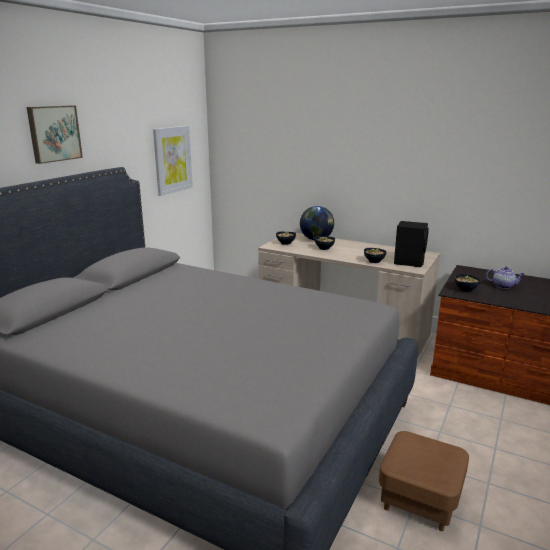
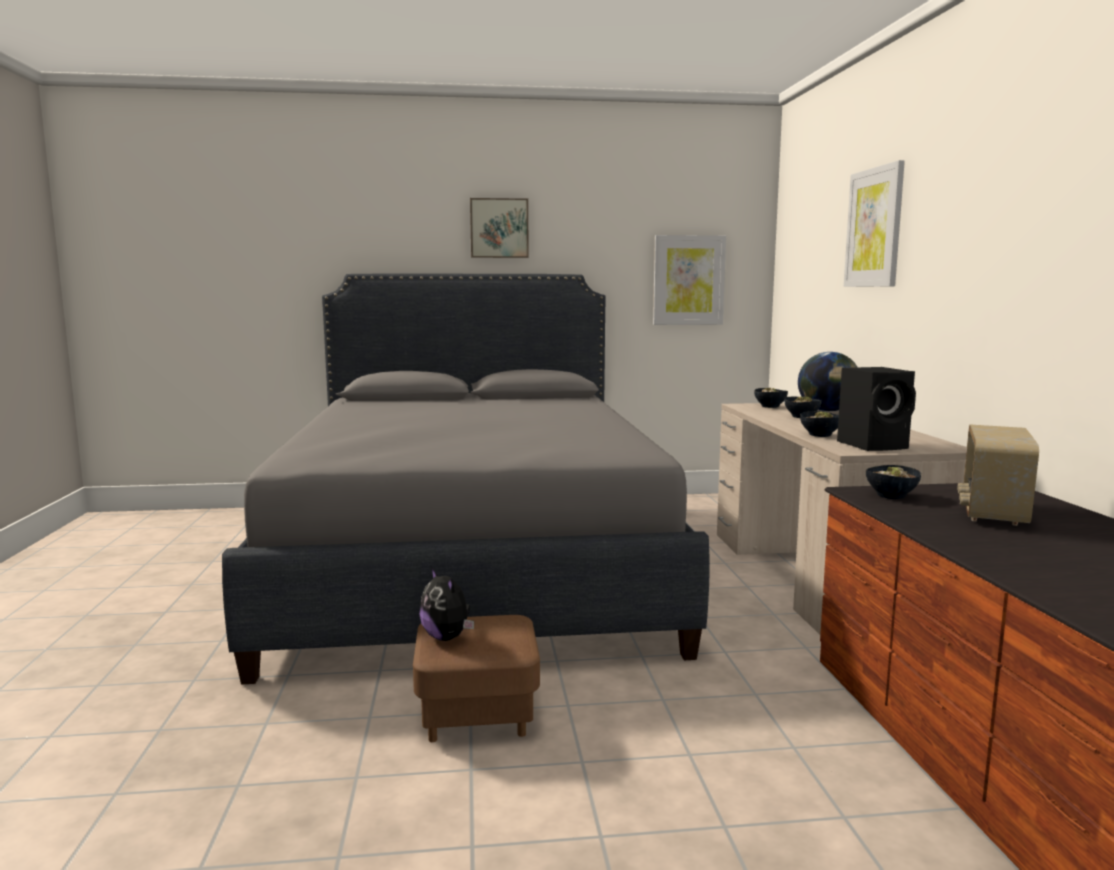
camera: 55 degrees right, 10 degrees down
teapot [486,267,524,289] -> radio [957,425,1039,526]
none -> plush toy [419,567,474,641]
none -> picture [844,160,905,287]

